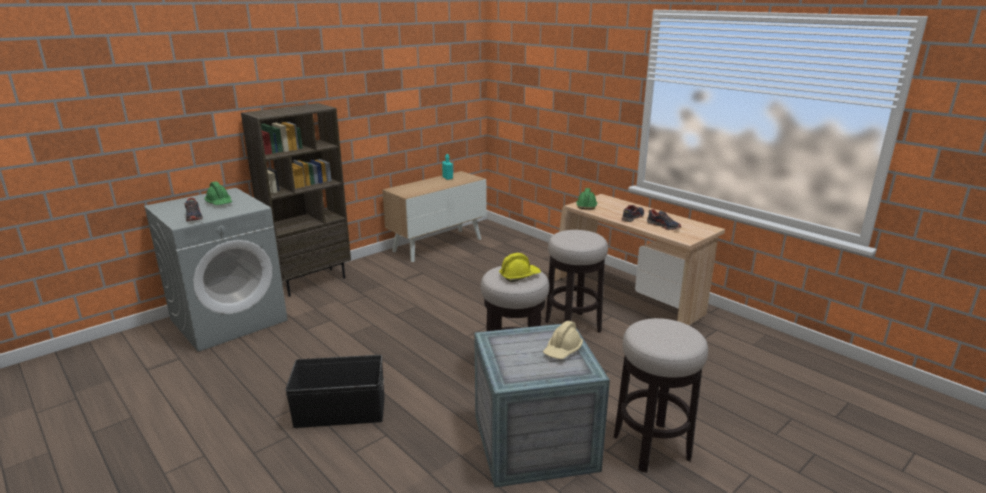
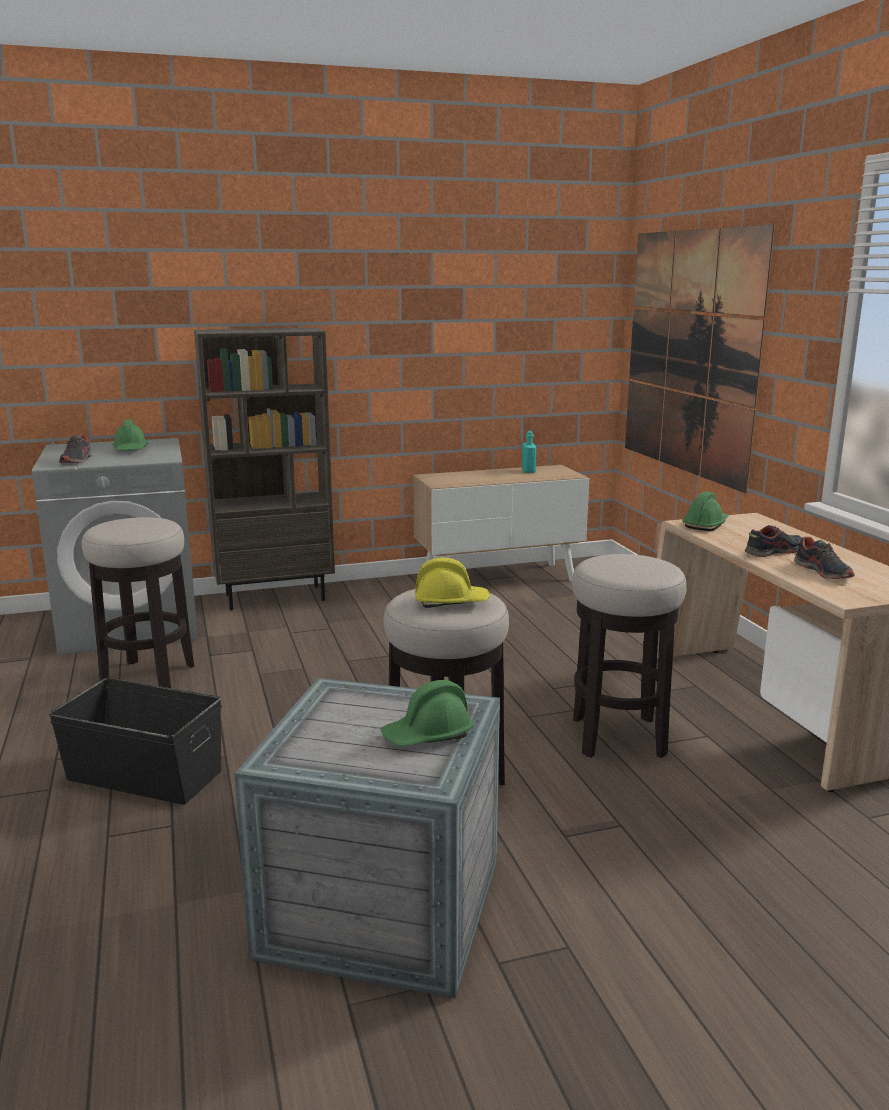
camera: 25 degrees right, 5 degrees down
beige hard hat [543,321,583,359] -> green hard hat [381,680,474,747]
stool [614,318,708,473] -> stool moved to [82,517,194,688]
none -> picture [625,224,775,493]

